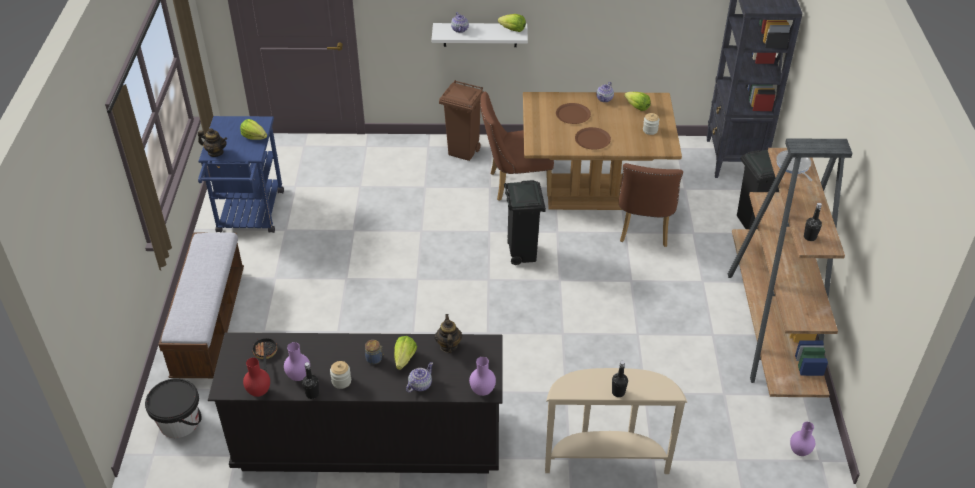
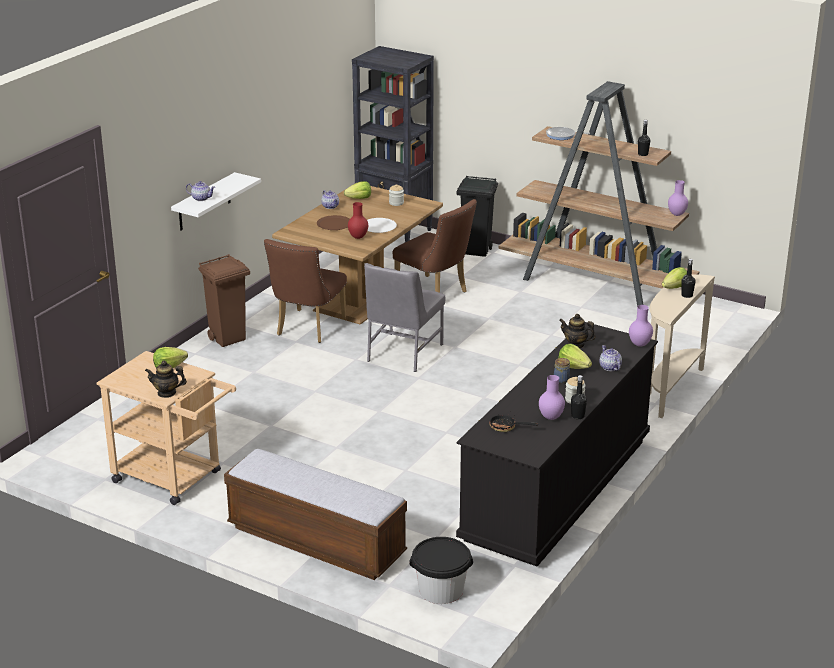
camera: 60 degrees left, 15 degrees down
blue cart [198,116,284,233] -> beige cart [97,351,236,505]
teapot [198,128,227,157] -> teapot turned 135 degrees counterclockwise [145,361,187,398]
red vase [243,358,270,397] -> red vase moved to [348,202,368,239]
lettuce [498,14,526,32] -> lettuce moved to [662,267,687,289]
black trash can [504,180,546,265] -> grey chair [364,263,445,372]
brown plate [575,127,611,150] -> white plate [367,218,397,233]
purple vase [790,422,815,456] -> purple vase moved to [668,180,688,216]

